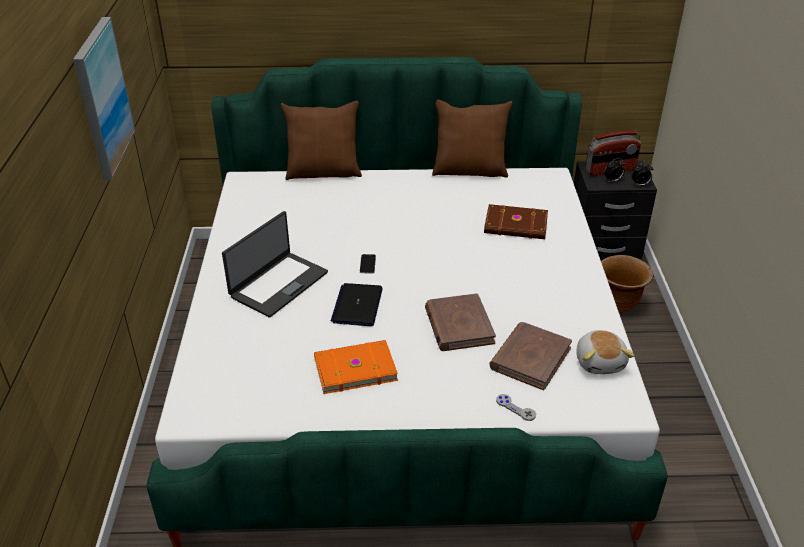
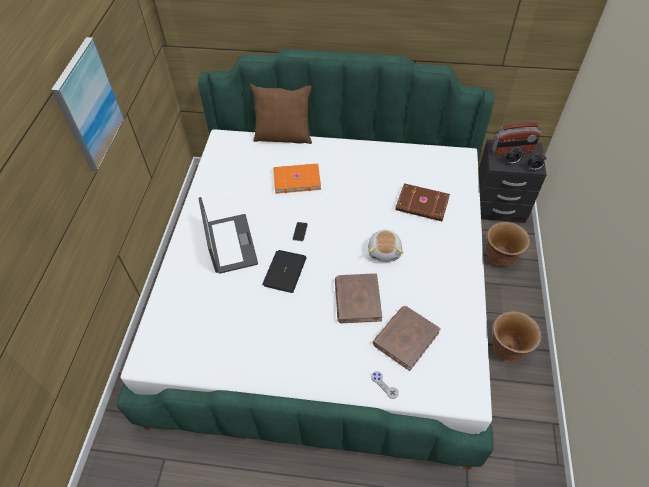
camera: 10 degrees right, 15 degrees up
laptop [222,211,328,318] -> laptop turned 60 degrees counterclockwise [199,197,258,274]
orange book [314,340,398,394] -> orange book moved to [273,164,321,194]
brown pillow [432,100,513,177] -> none
plush toy [576,330,635,374] -> plush toy moved to [368,229,403,262]
none -> brown planter [492,311,542,361]

